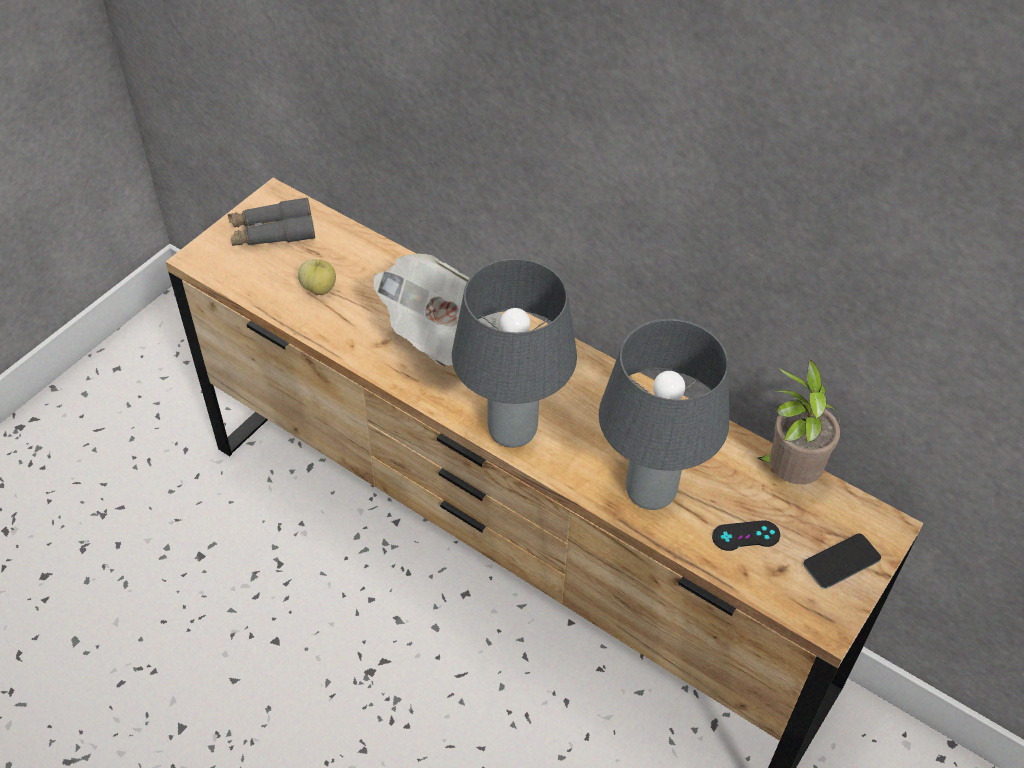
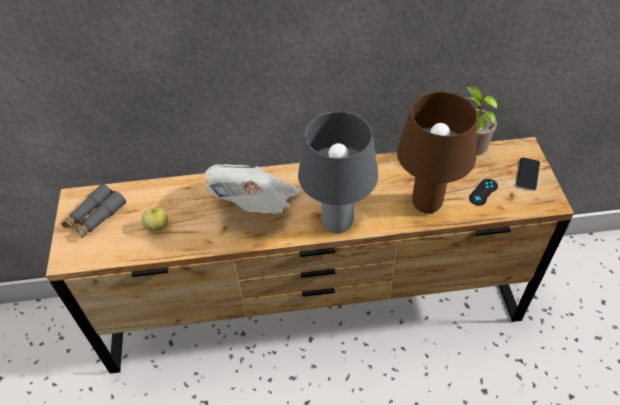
camera: 40 degrees left, 0 degrees up
grey table lamp [599,319,729,510] -> brown table lamp [397,92,478,213]

